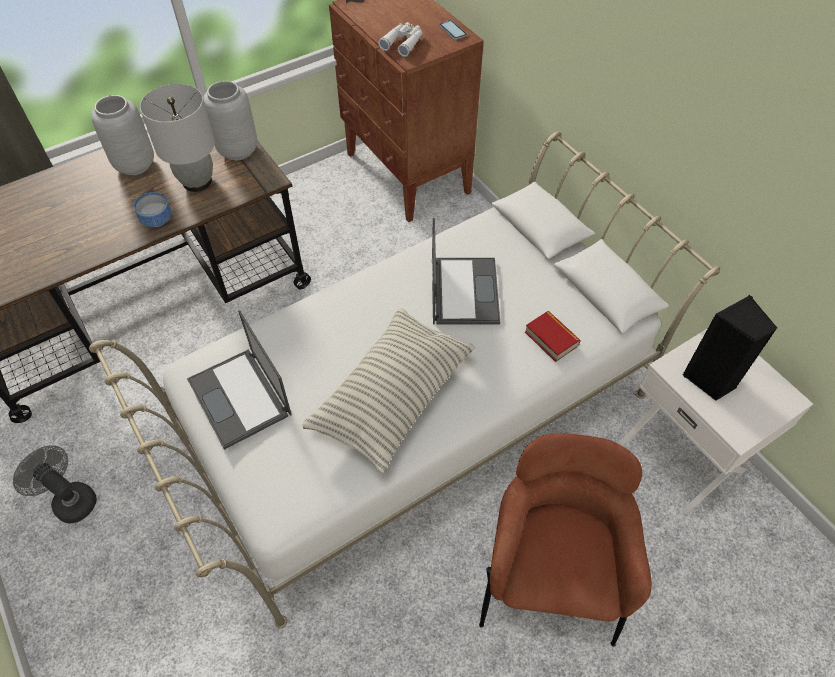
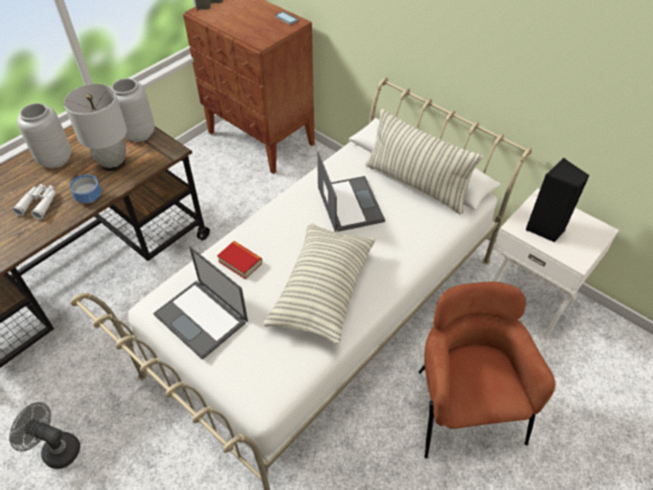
camera: 15 degrees left, 5 degrees down
white binoculars [378,22,423,57] -> white binoculars moved to [12,184,56,219]
book [525,311,581,362] -> book moved to [217,241,262,279]
none -> pillow [365,109,483,215]

